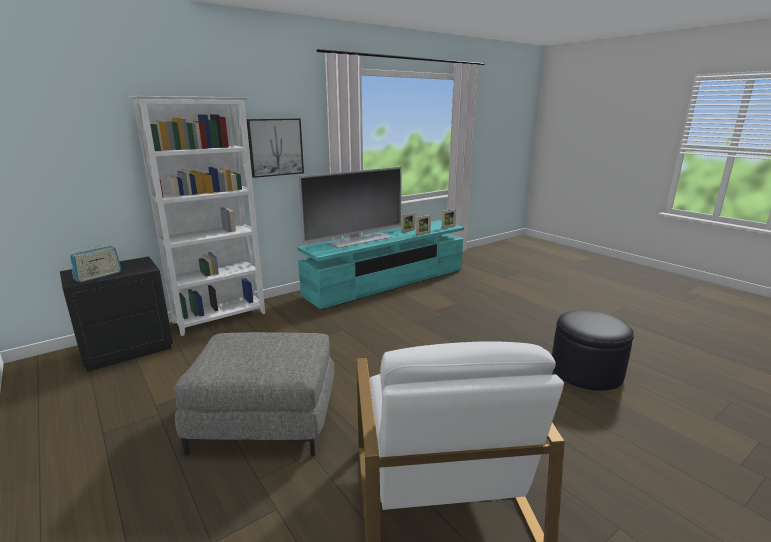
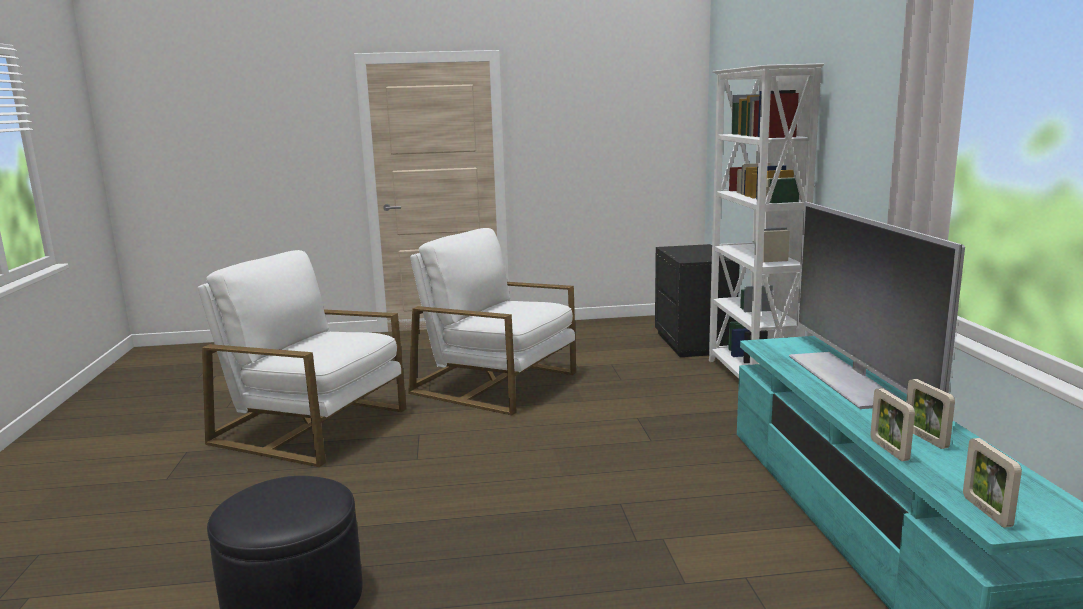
camera: 120 degrees right, 5 degrees down
radio [70,245,122,283] -> none
grey ottoman [174,332,334,456] -> white armchair [408,228,576,416]
picture [246,118,304,178] -> none

